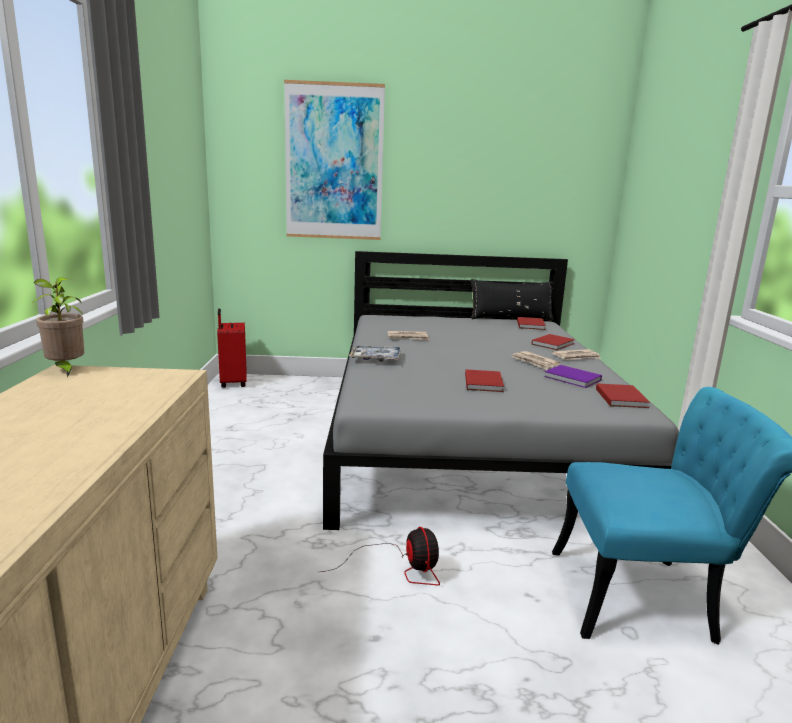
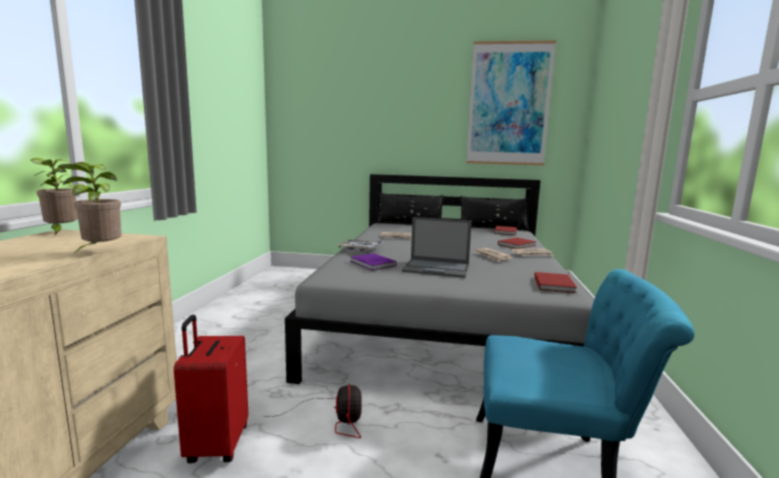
camera: 10 degrees right, 5 degrees down
red suitcase [217,309,247,388] -> red suitcase moved to [174,315,248,463]
picture [284,80,385,240] -> picture moved to [466,40,556,165]
red book [465,369,504,392] -> laptop [402,217,472,278]
purple book [544,365,602,388] -> purple book moved to [350,253,396,270]
none -> potted plant [57,162,121,251]
none -> black pillow [377,193,444,223]

